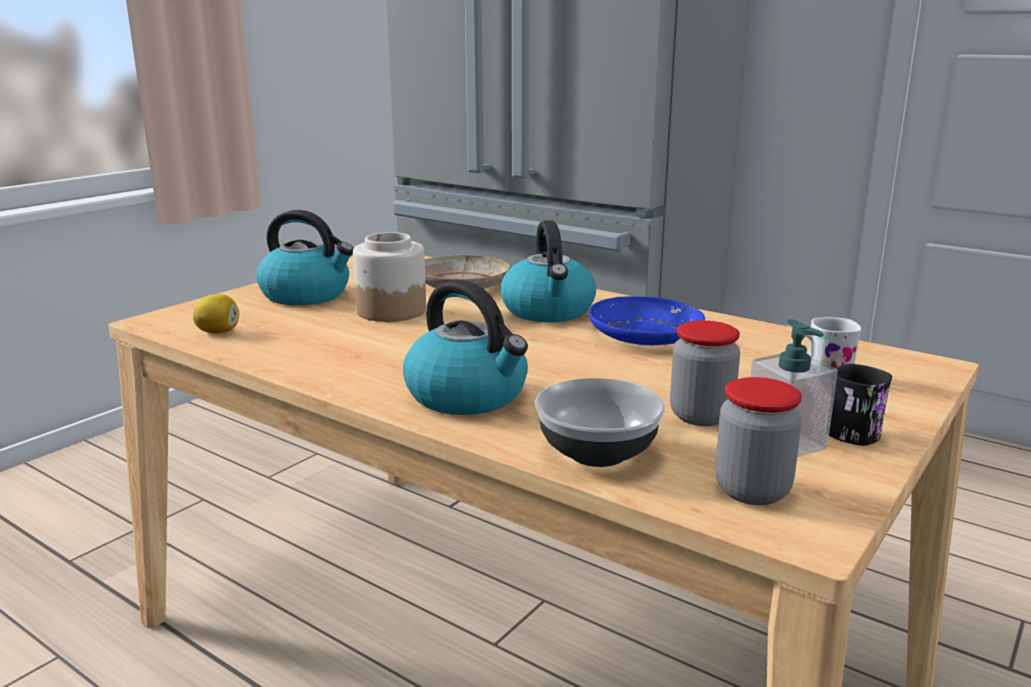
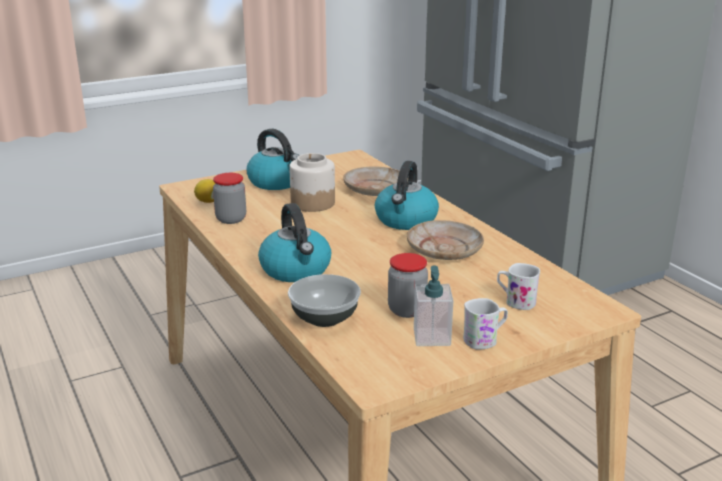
camera: 25 degrees right, 5 degrees up
blue plate [589,296,705,345] -> beige plate [407,220,484,260]
jar [715,377,802,505] -> jar moved to [213,173,246,224]
black mug [829,364,892,446] -> white mug [463,298,508,350]

